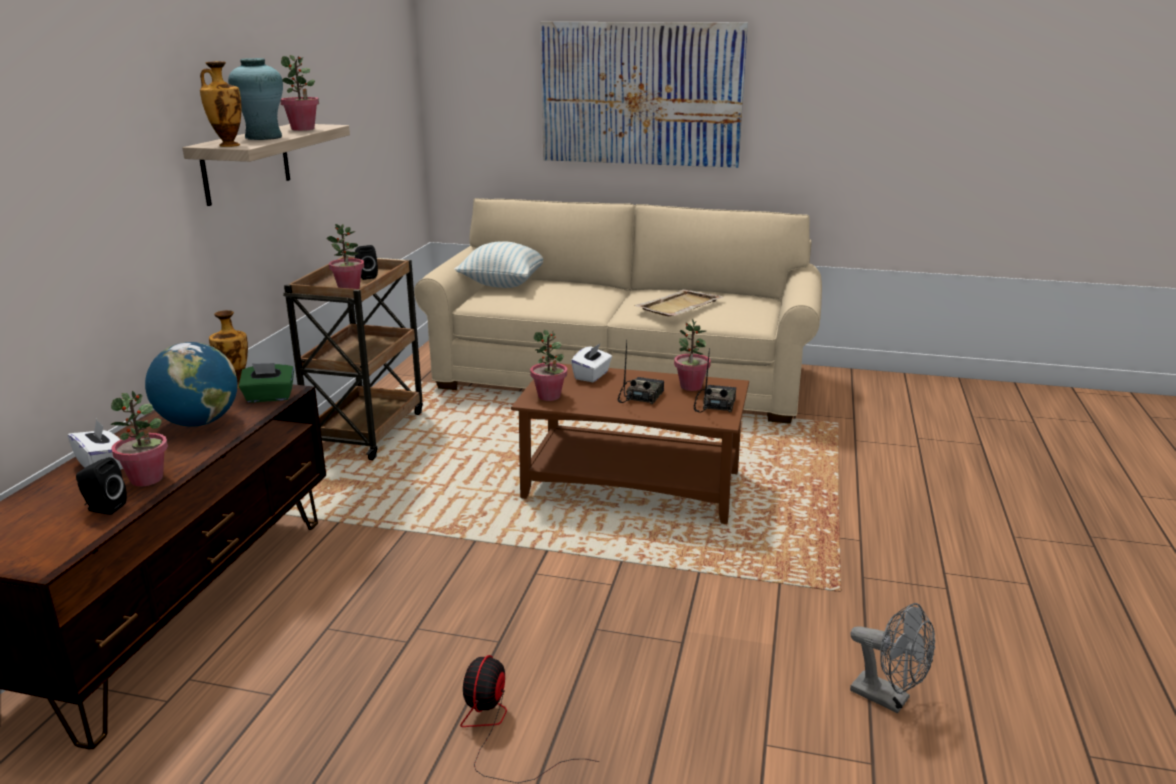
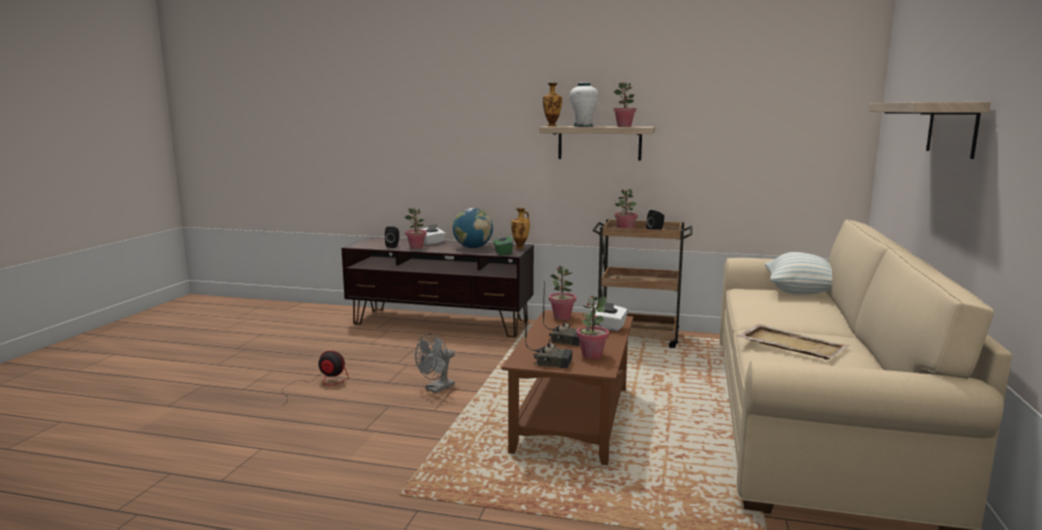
camera: 90 degrees right, 10 degrees down
turquoise vase [228,58,283,140] -> white vase [570,82,598,127]
picture [541,22,748,168] -> shelf [869,102,991,159]
grey fan [850,603,935,714] -> grey fan moved to [415,333,455,393]

